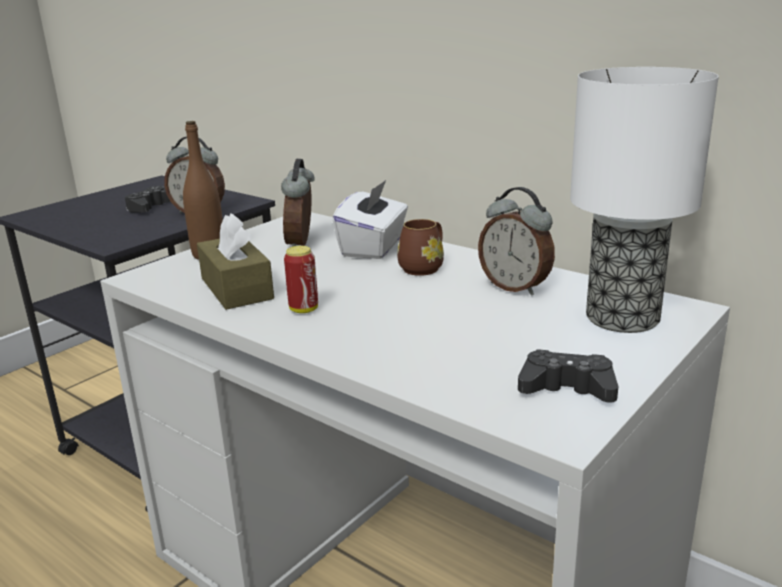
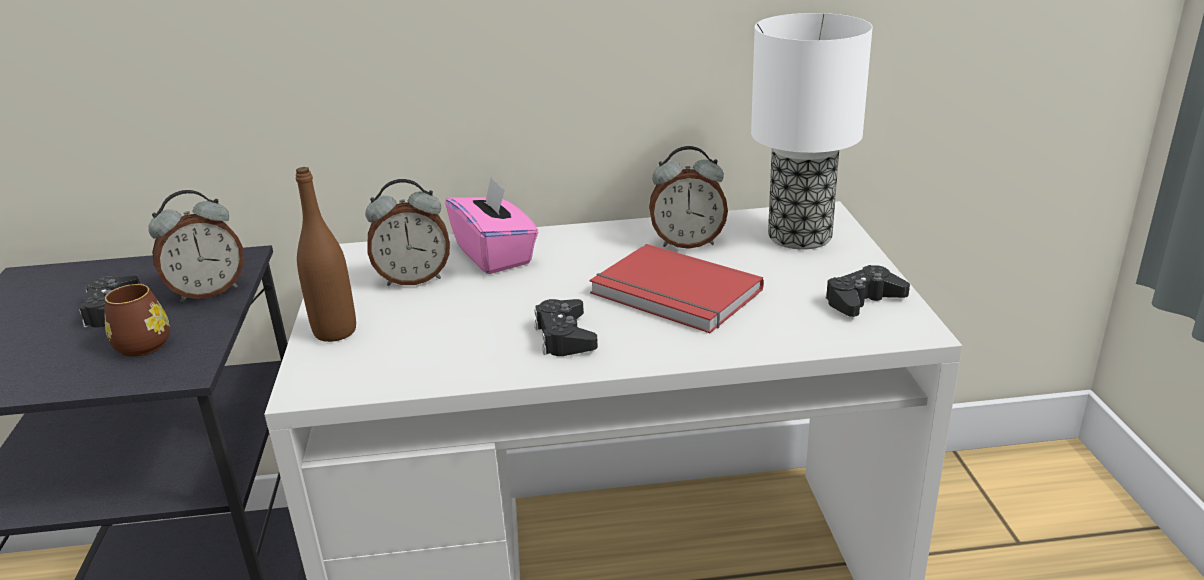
camera: 45 degrees left, 5 degrees up
brown tissue box [197,213,274,310] -> none
alarm clock [281,159,315,247] -> alarm clock turned 60 degrees counterclockwise [365,179,450,286]
can [284,246,318,313] -> black game controller [534,299,598,356]
white tissue box [332,180,408,259] -> pink tissue box [445,177,538,274]
brown mug [397,219,444,276] -> brown mug moved to [104,283,170,357]
none -> red book [589,244,764,333]

